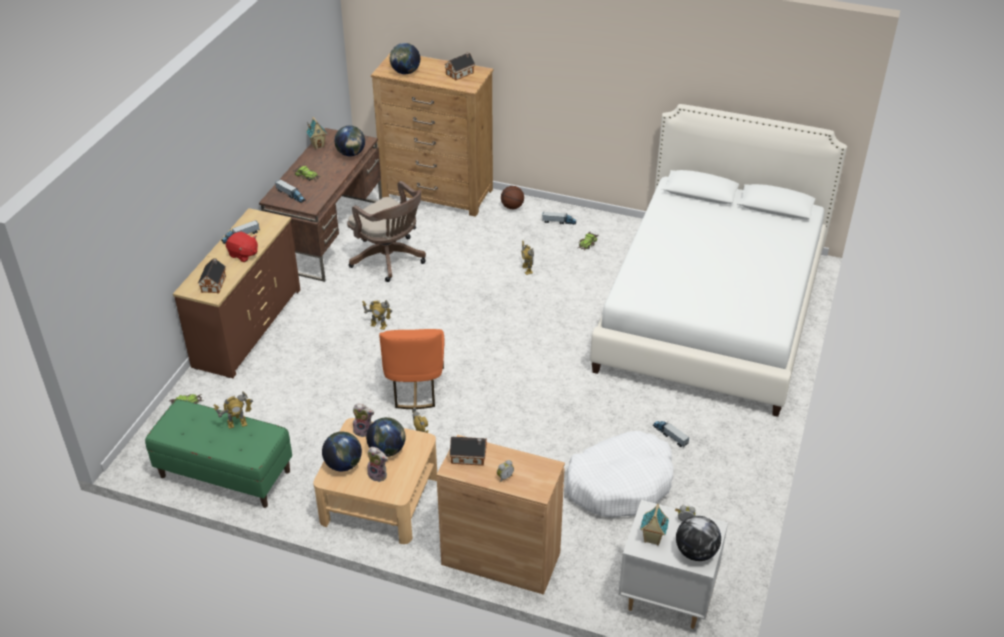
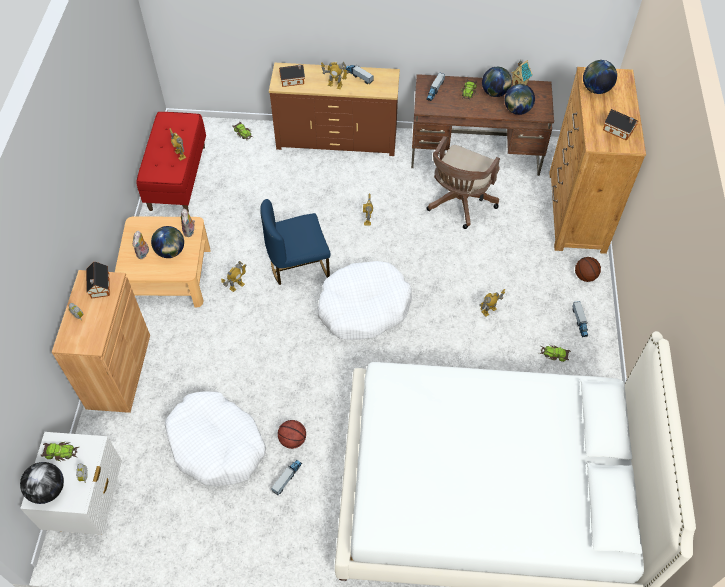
camera: 75 degrees right, 15 degrees up
green bench [145,399,292,508] -> red bench [136,112,206,212]
red plush toy [226,232,258,262] -> toy robot [321,61,349,89]
globe [322,431,362,471] -> globe moved to [482,67,512,97]
orange chair [379,329,444,409] -> blue chair [260,199,331,285]
toy house [640,504,669,546] -> toy car [40,442,79,461]
none -> basketball [278,420,306,449]
none -> white dog bed [318,261,412,340]

